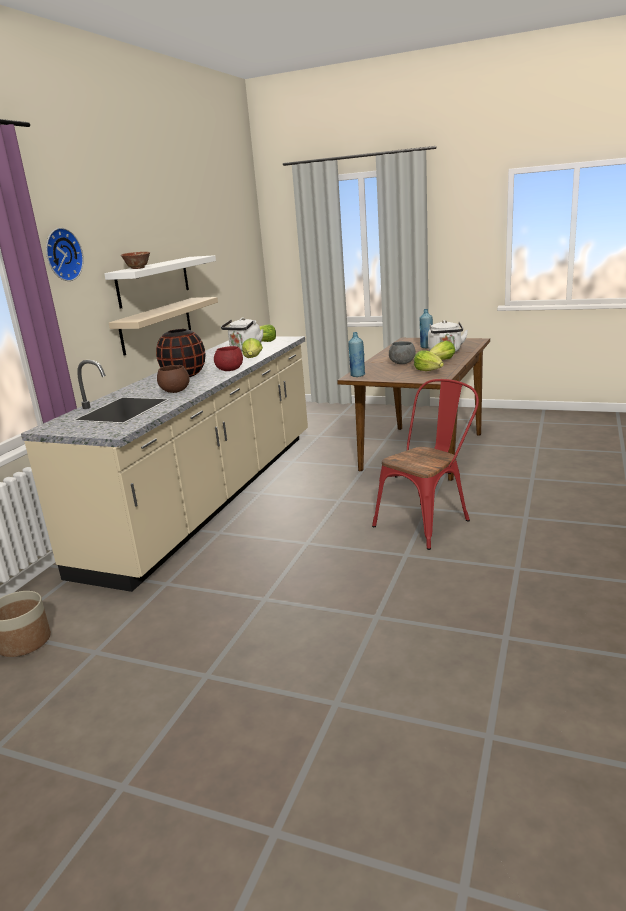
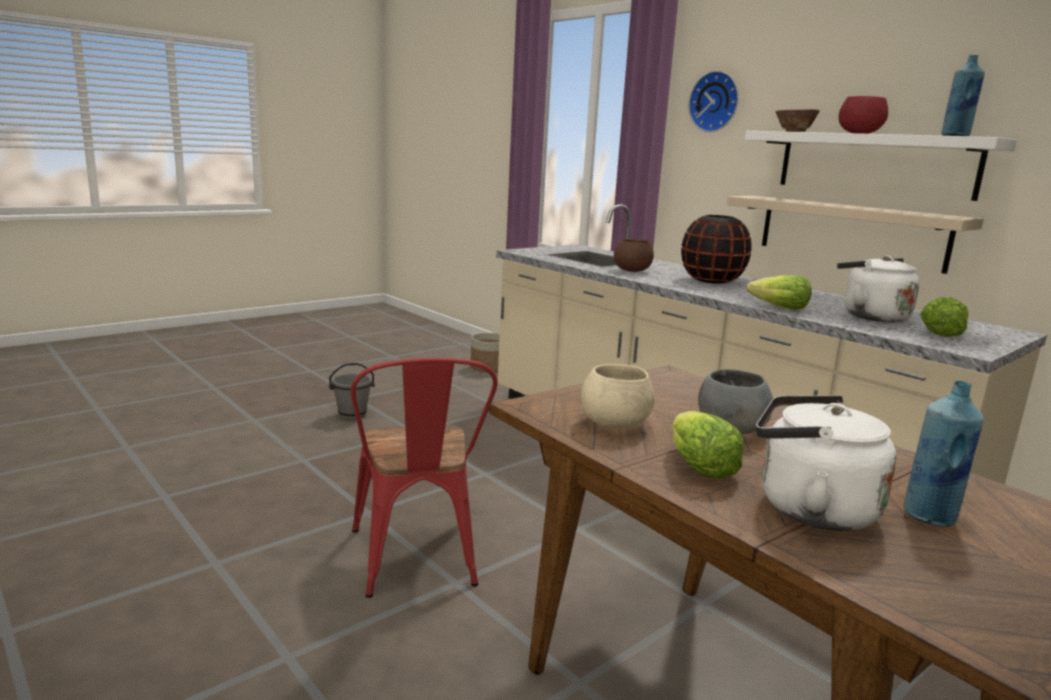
camera: 115 degrees right, 5 degrees down
red bowl [214,346,243,371] -> red bowl moved to [839,96,888,134]
blue bottle [348,332,365,377] -> blue bottle moved to [942,55,985,136]
lettuce [414,350,444,371] -> beige bowl [581,364,654,429]
none -> grey bucket [329,363,375,420]

